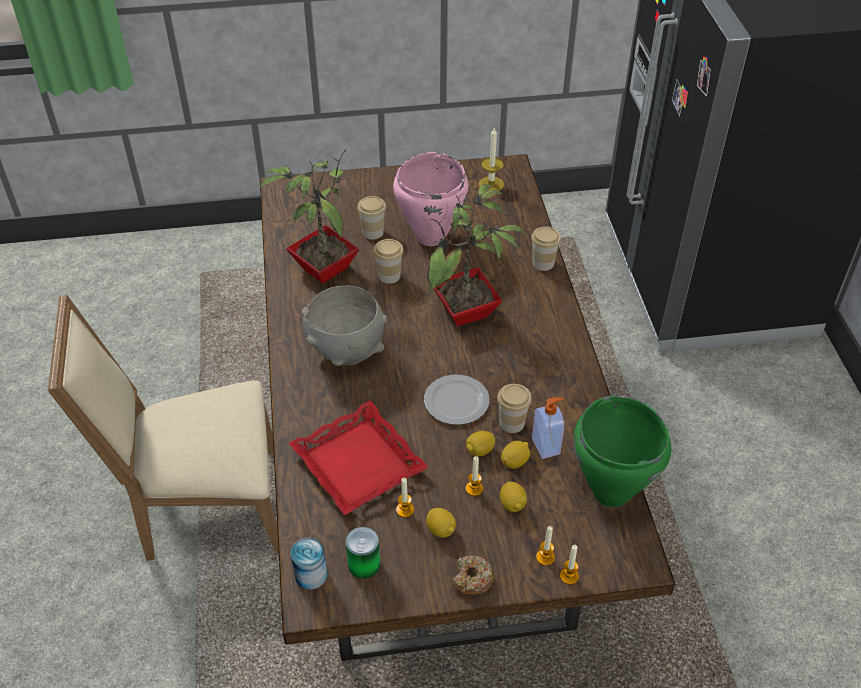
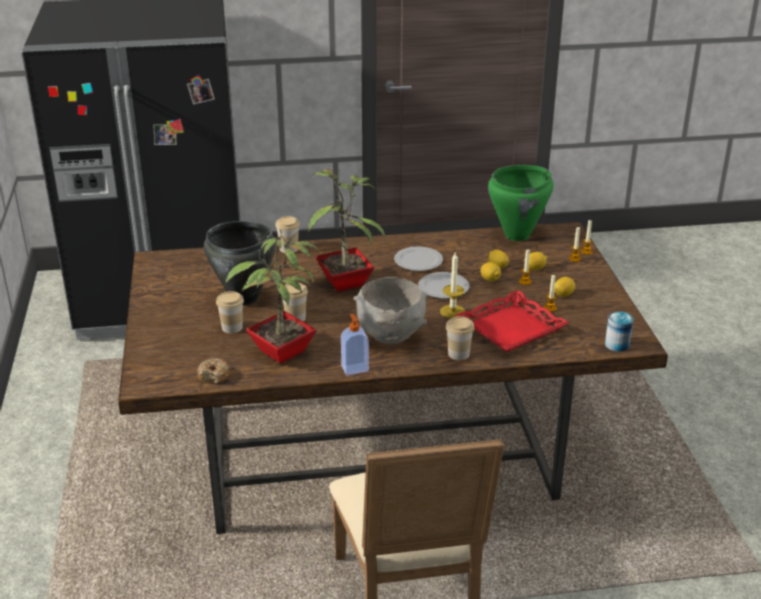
camera: 90 degrees left, 15 degrees down
can [346,527,380,579] -> none
pink cooking pot [393,152,469,246] -> black cooking pot [204,221,276,305]
donut [453,555,495,595] -> donut moved to [197,358,230,384]
candle [479,127,504,191] -> candle moved to [440,253,465,318]
cup [497,384,532,433] -> cup moved to [446,316,475,360]
soap dispenser [532,397,564,459] -> soap dispenser moved to [341,314,369,376]
none -> plate [394,246,443,271]

